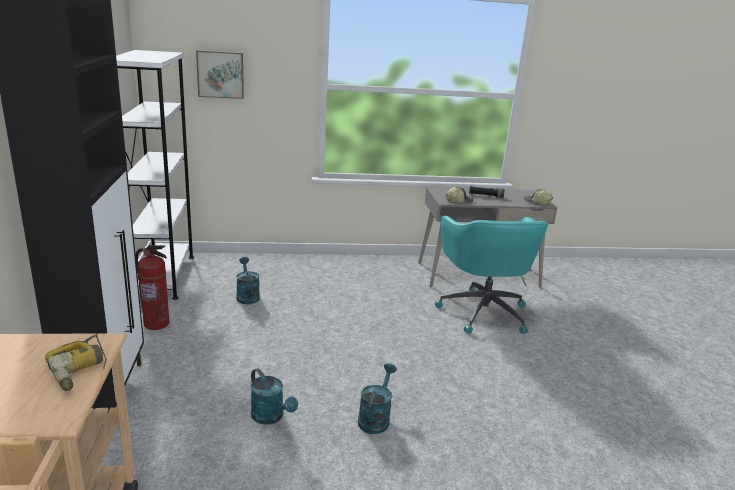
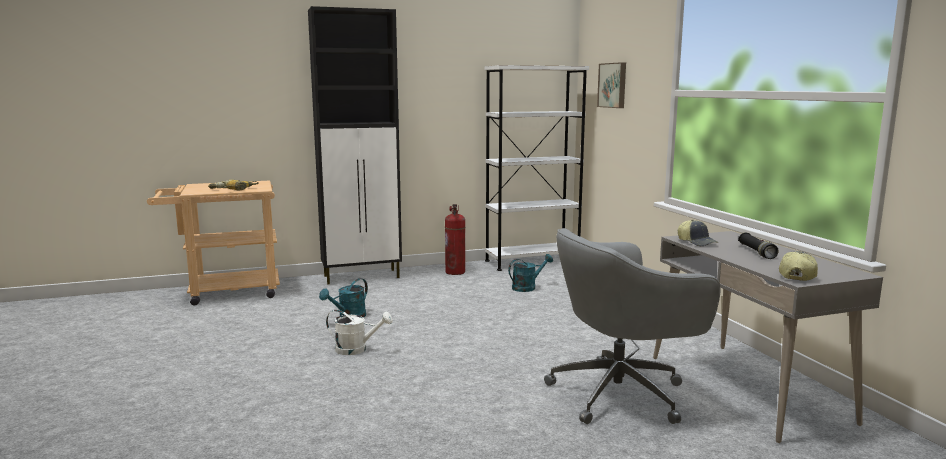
camera: 80 degrees right, 10 degrees down
turquoise watering can [358,363,397,434] -> white watering can [326,310,392,355]
turquoise office chair [435,216,548,334] -> grey office chair [544,228,721,424]

